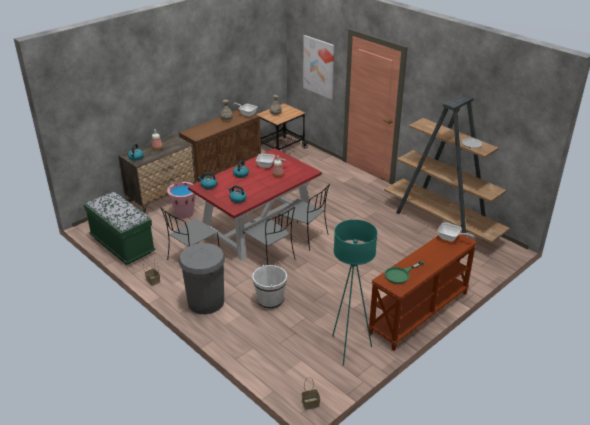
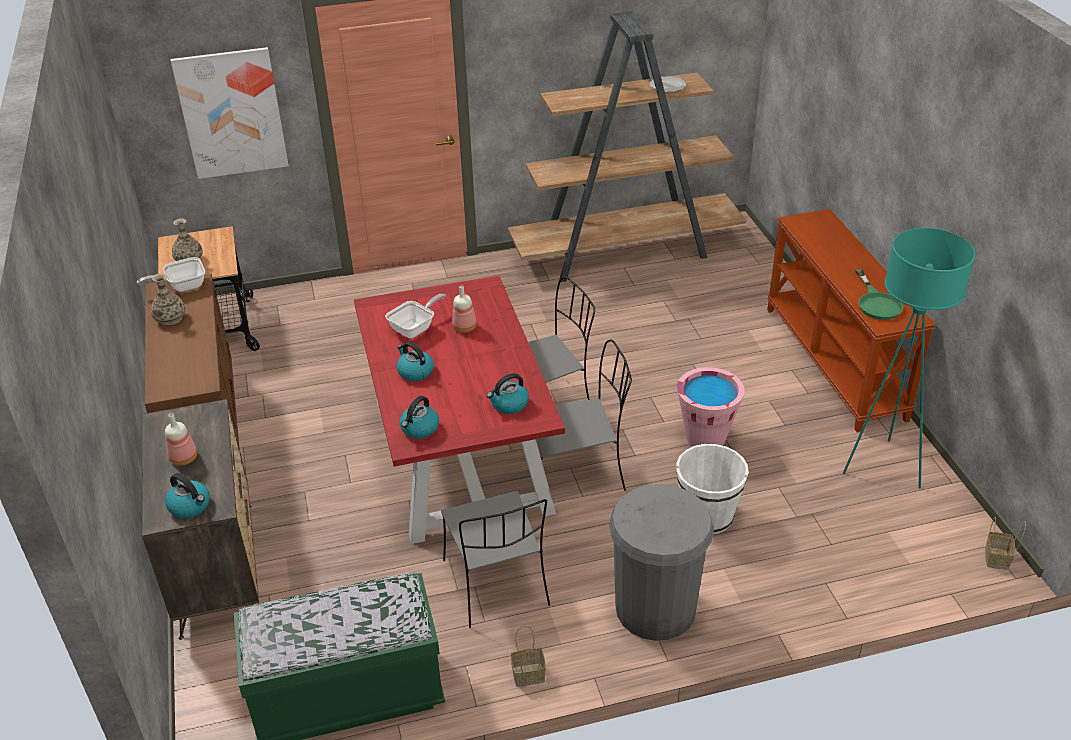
camera: 60 degrees left, 5 degrees up
pink bucket [167,182,196,218] -> pink bucket moved to [677,367,745,447]
frying pan [437,222,474,242] -> none

